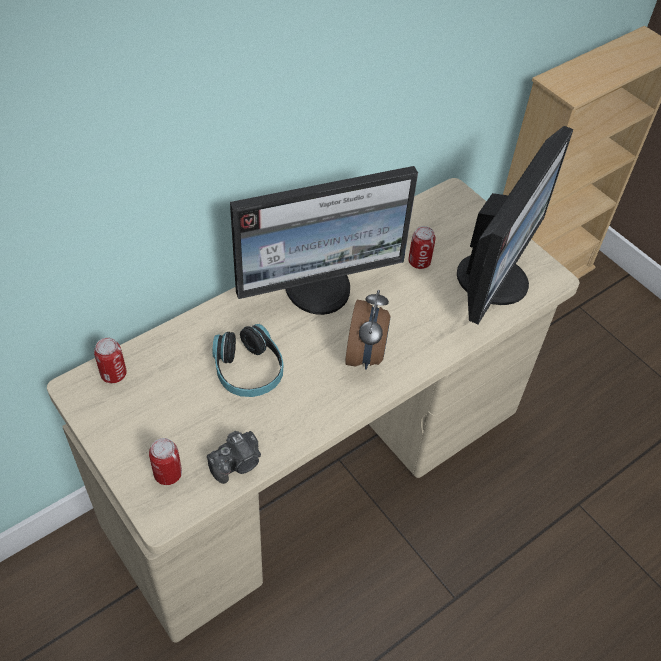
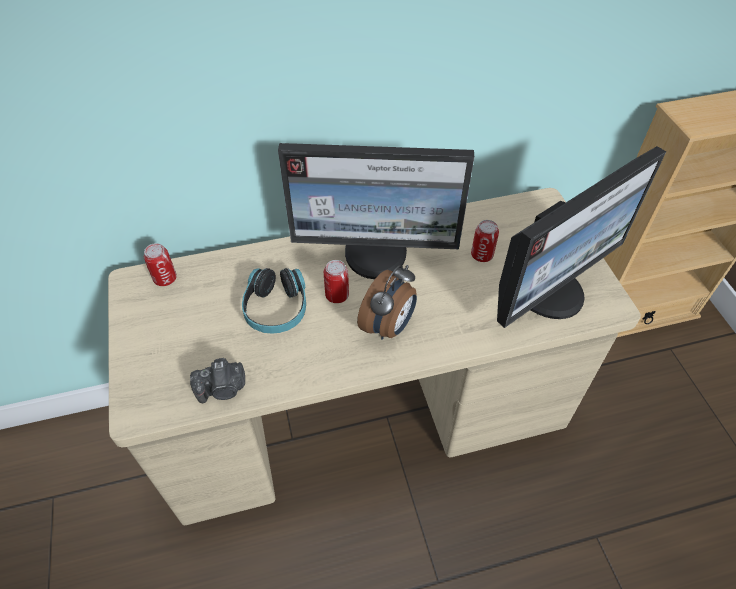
camera: 25 degrees right, 0 degrees up
can [149,438,182,485] -> can moved to [324,260,349,303]

